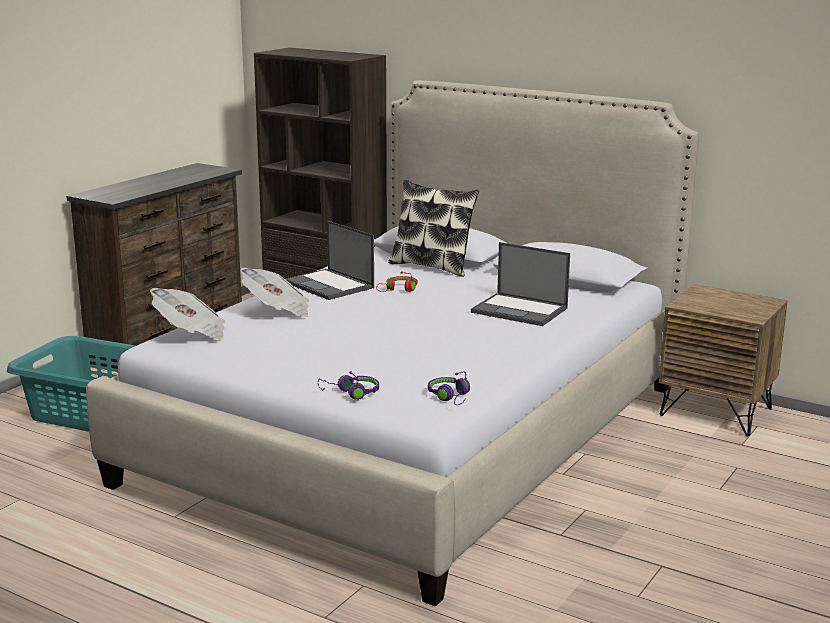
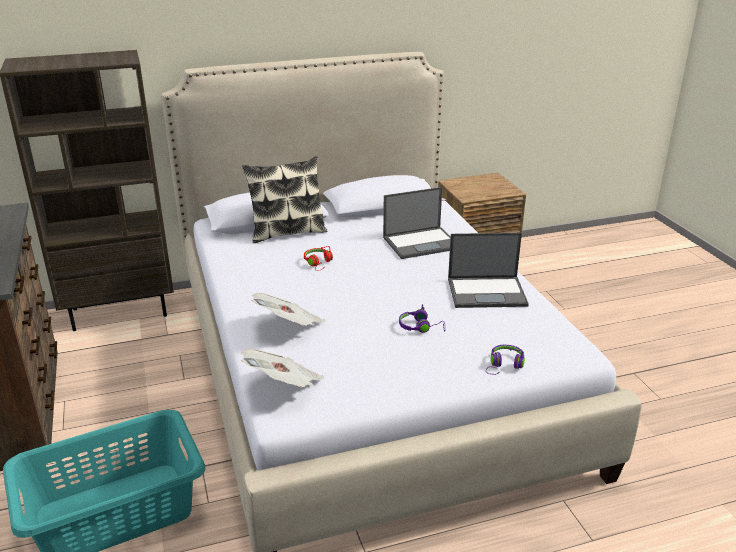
camera: 50 degrees left, 10 degrees up
laptop [286,221,374,300] -> laptop moved to [448,233,529,308]
purple headphones [428,371,470,405] -> purple headphones moved to [399,304,445,333]

